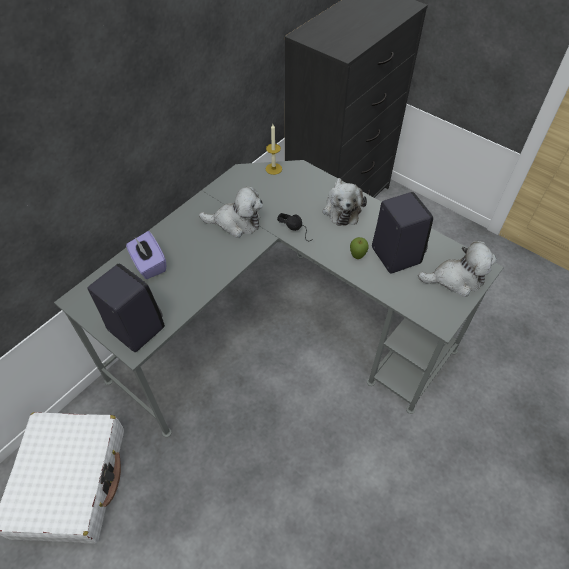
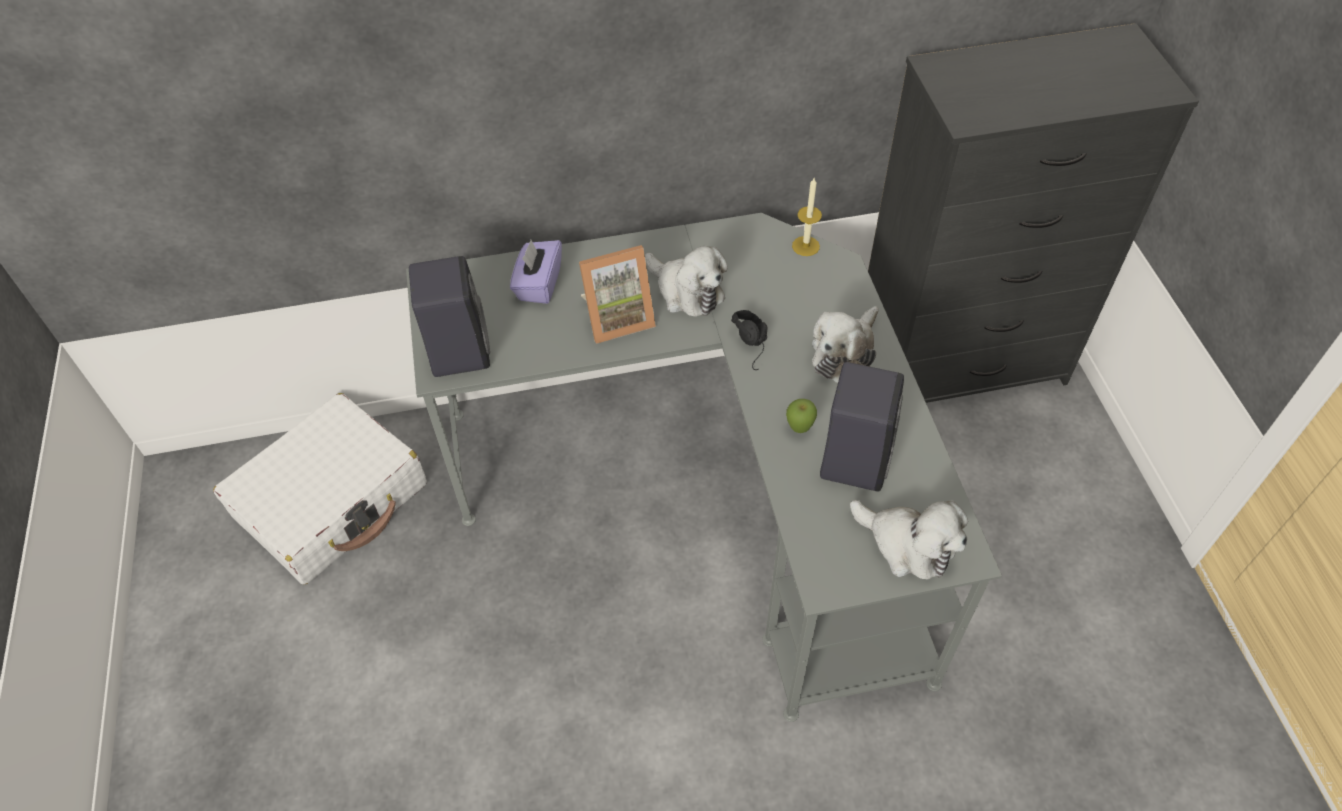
camera: 40 degrees right, 0 degrees up
none -> picture frame [579,245,656,344]

